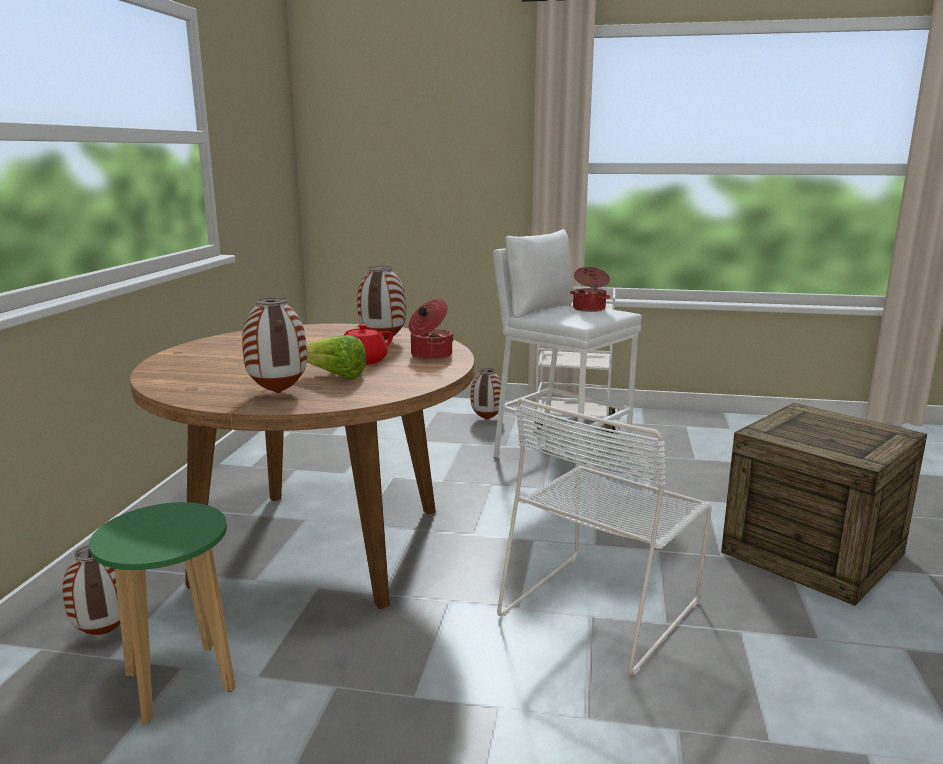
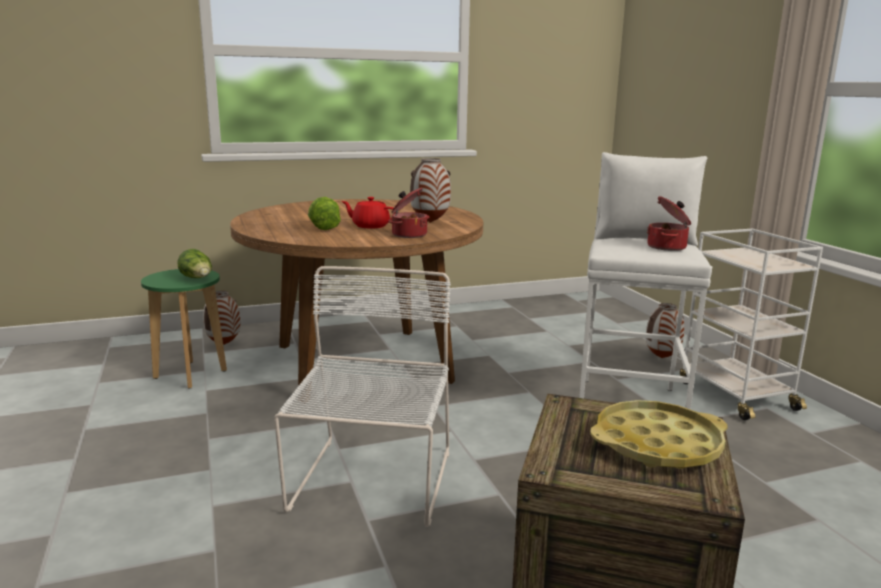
camera: 60 degrees right, 0 degrees up
vase [242,297,307,393] -> none
white chair [497,398,712,675] -> white chair turned 90 degrees clockwise [274,266,451,527]
none -> lettuce [178,249,212,278]
none -> yellow tray [590,400,728,469]

